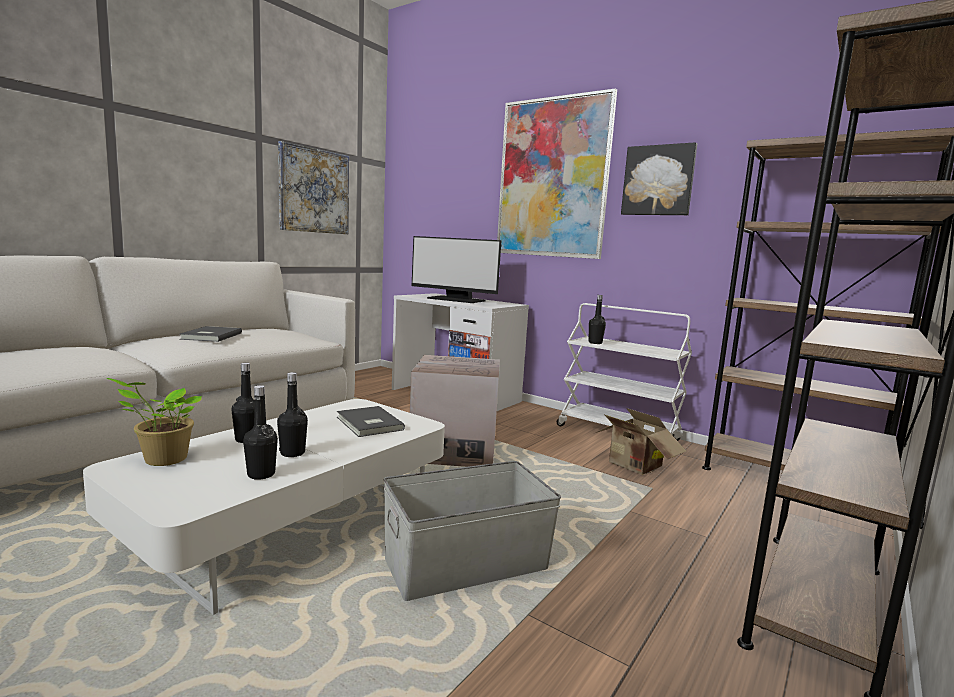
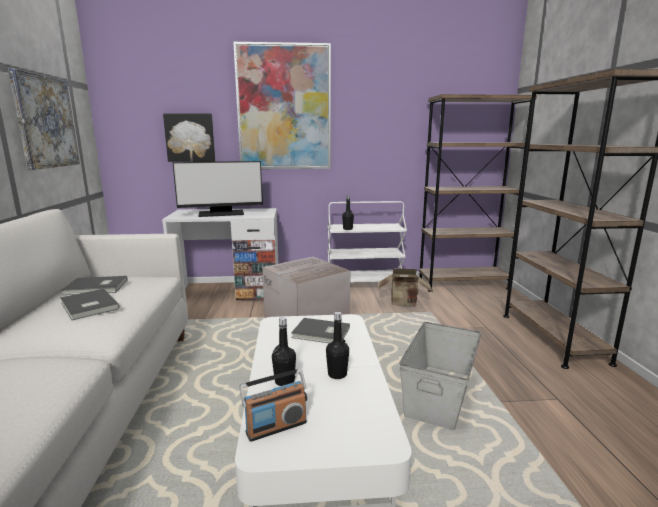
camera: 40 degrees left, 5 degrees up
potted plant [107,378,202,466] -> radio [239,368,307,442]
black bottle [243,385,278,480] -> none
picture [621,142,697,215] -> picture moved to [163,113,215,162]
none -> grey book [61,276,128,295]

